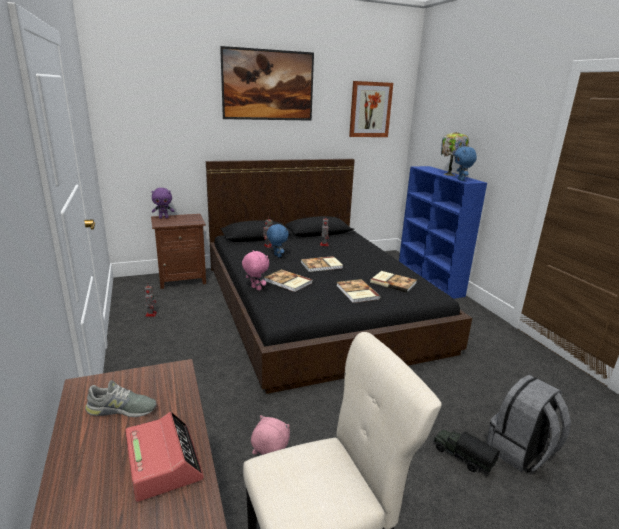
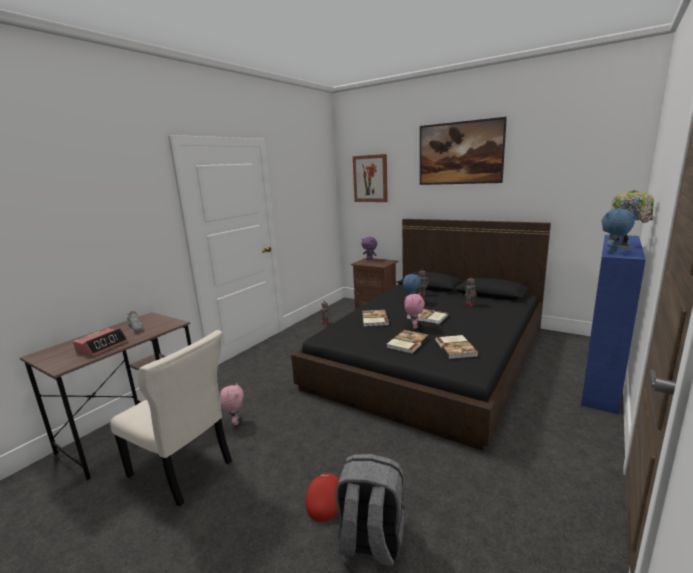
camera: 55 degrees right, 5 degrees down
pink plush toy [242,250,269,291] -> pink plush toy moved to [404,293,425,329]
picture [349,81,393,137] -> picture moved to [353,154,388,202]
toy truck [433,429,500,473] -> red cap [305,473,339,522]

